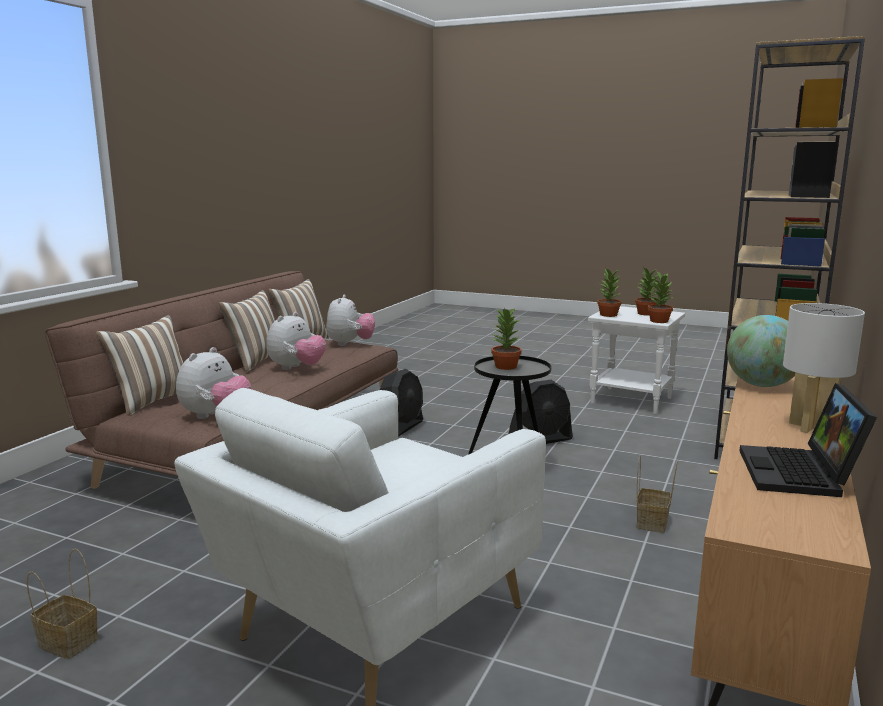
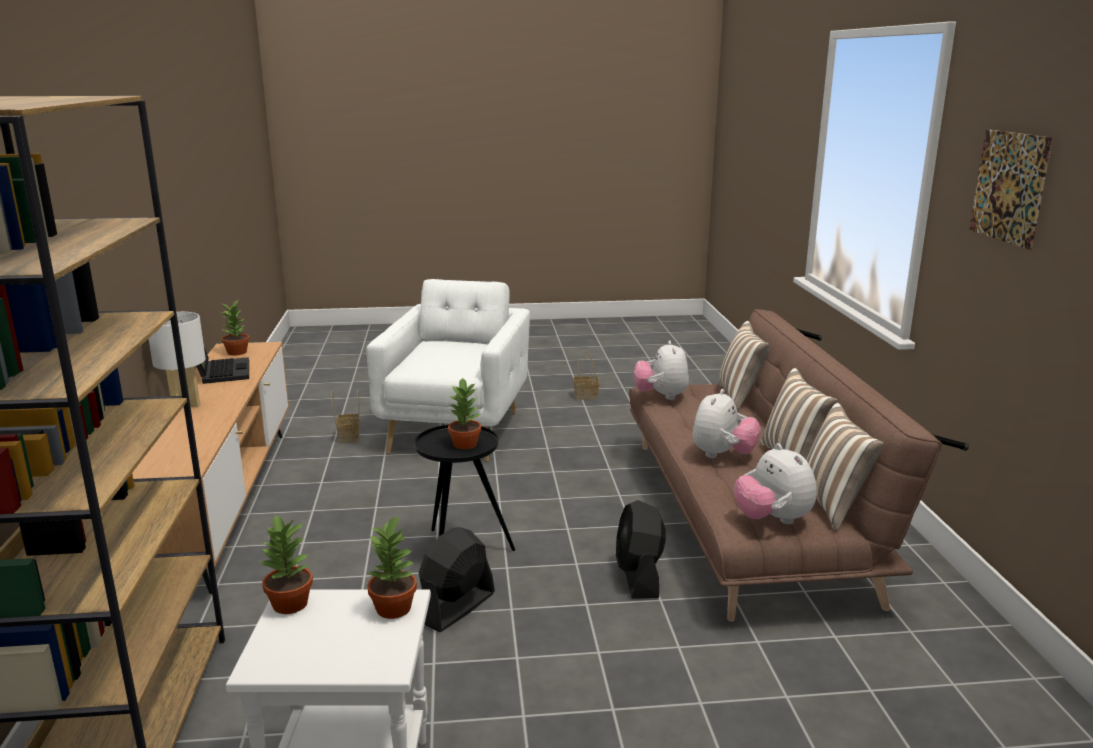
camera: 150 degrees right, 5 degrees up
plush toy [266,312,326,370] -> plush toy turned 150 degrees counterclockwise [692,389,761,458]
potted plant [635,267,659,316] -> potted plant moved to [221,300,249,356]
basket [636,455,678,533] -> basket moved to [331,391,360,443]
globe [727,315,795,387] -> none
none -> picture [969,129,1053,250]

